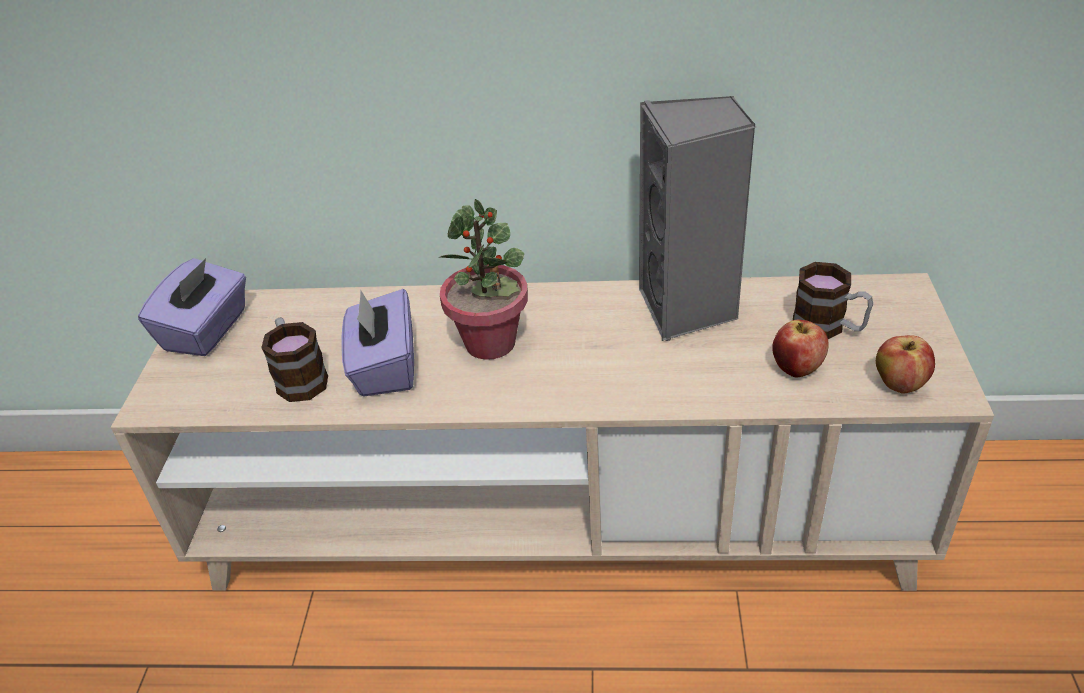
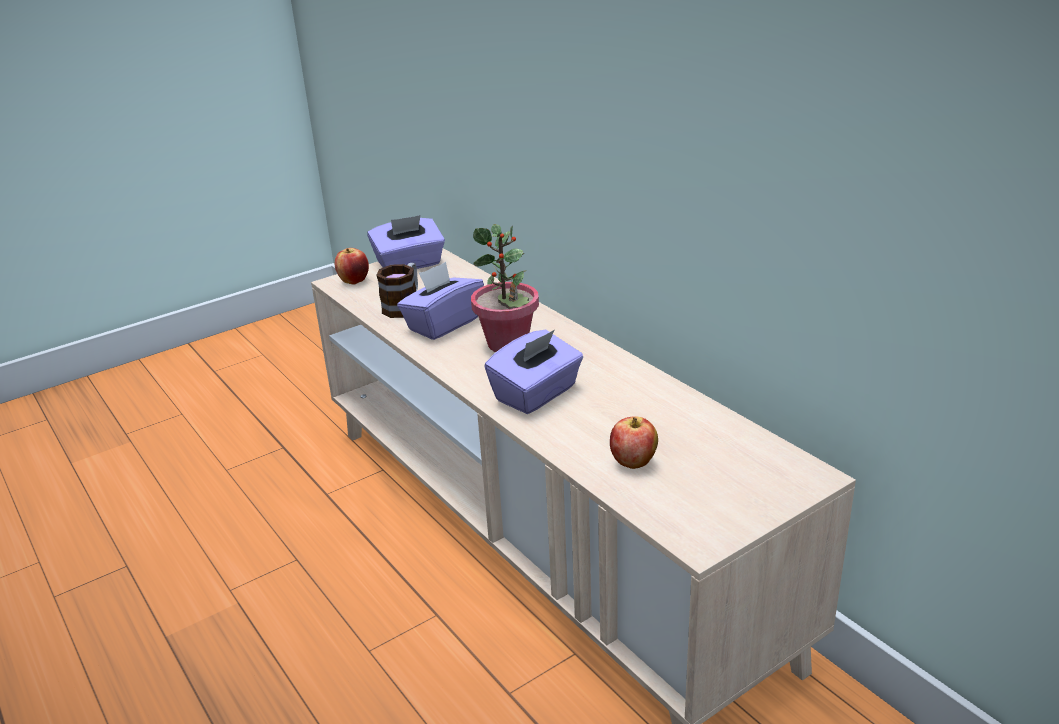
camera: 50 degrees right, 10 degrees down
grey speaker [639,96,756,341] -> none
mug [793,262,873,339] -> none
apple [876,335,935,394] -> apple moved to [335,248,369,285]
none -> purple tissue box [484,330,583,414]

